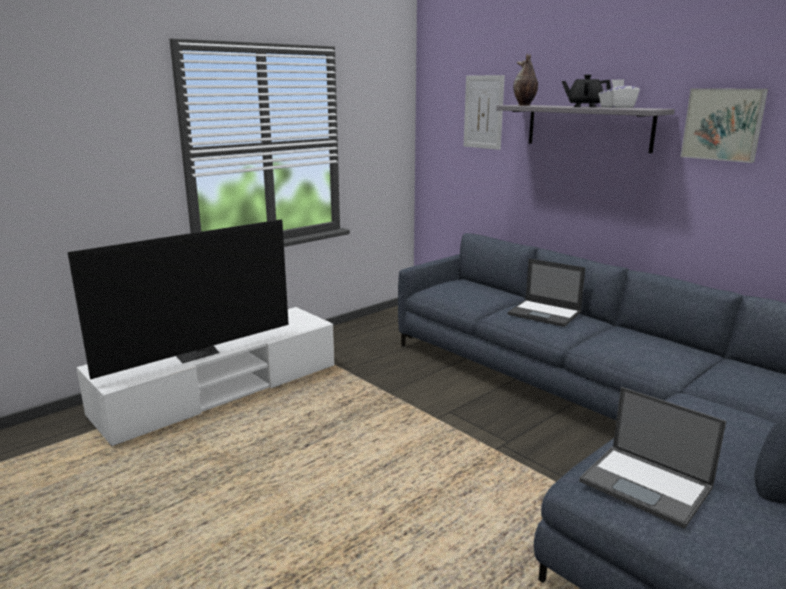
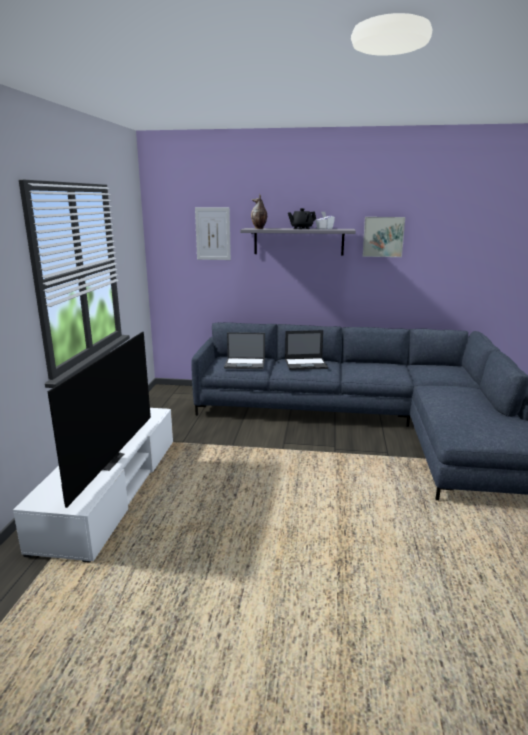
camera: 40 degrees left, 0 degrees up
laptop [579,387,726,529] -> laptop moved to [224,332,265,369]

